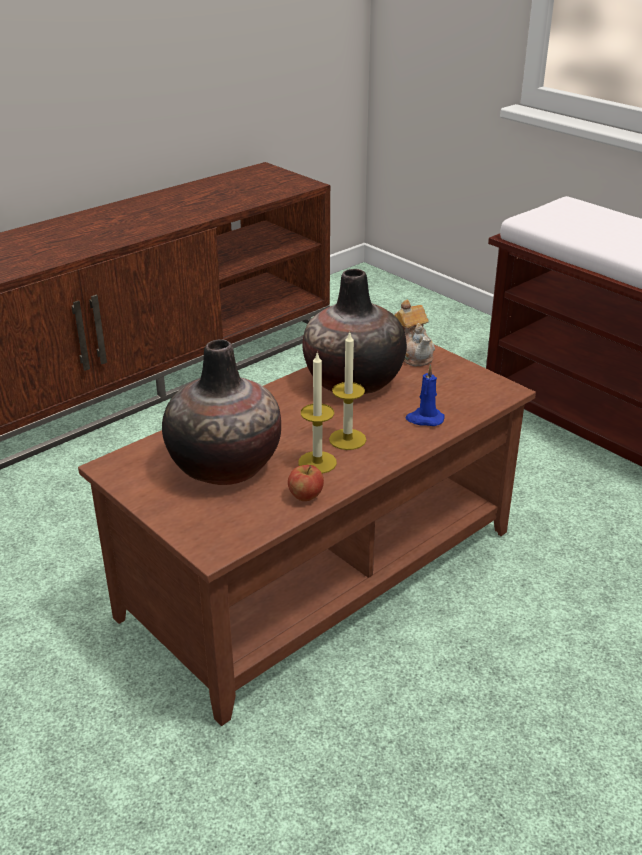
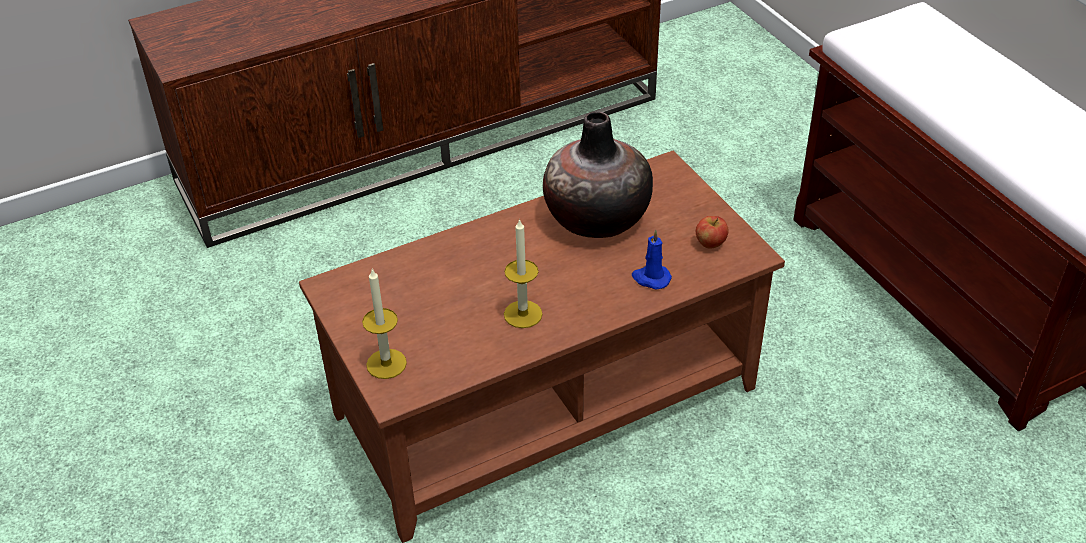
camera: 15 degrees right, 10 degrees up
vase [162,339,281,485] -> none
apple [288,465,324,501] -> apple moved to [696,216,729,248]
candle [329,332,366,450] -> candle moved to [362,268,407,379]
teapot [394,300,435,366] -> none

